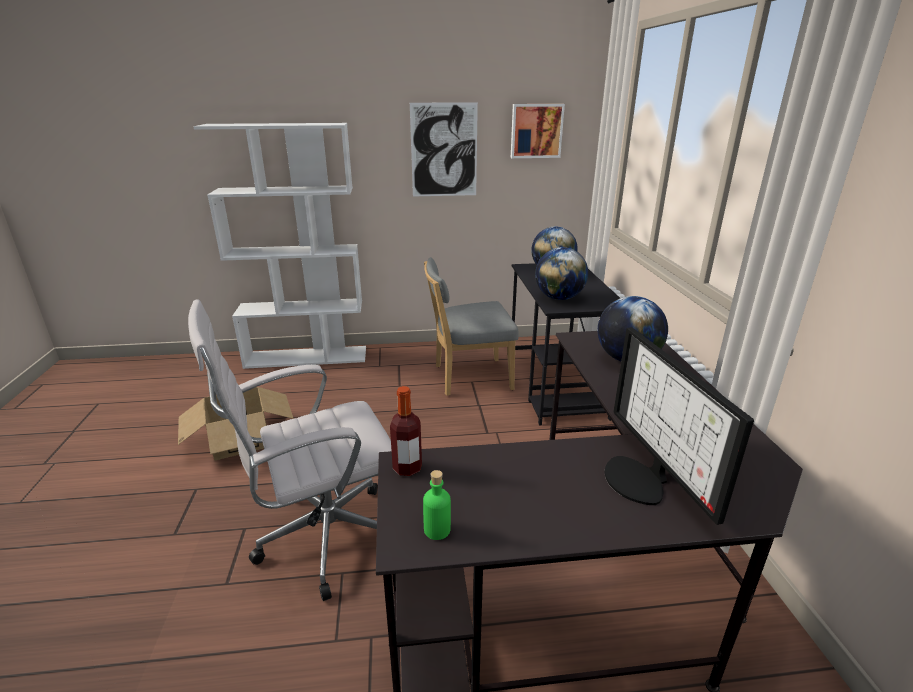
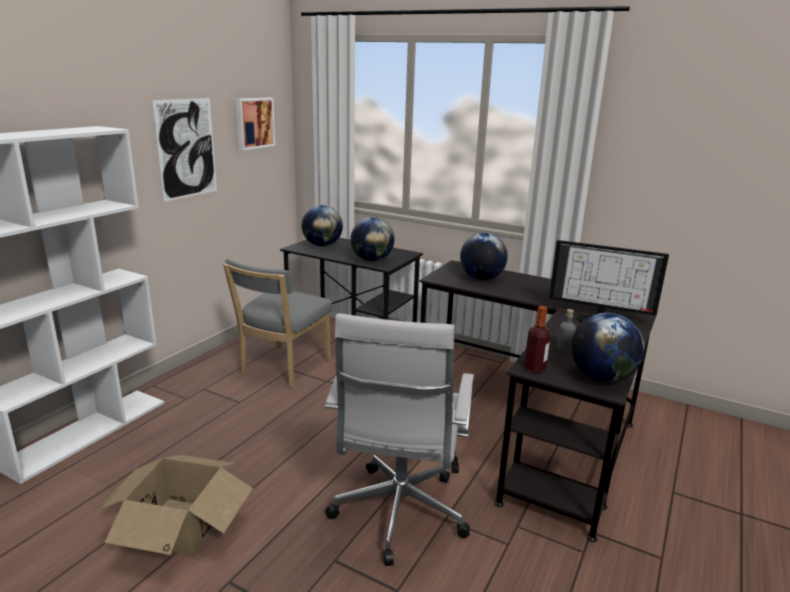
camera: 55 degrees left, 5 degrees down
green bottle [423,470,451,540] -> globe [571,313,645,382]
none -> grey bottle [557,309,576,352]

